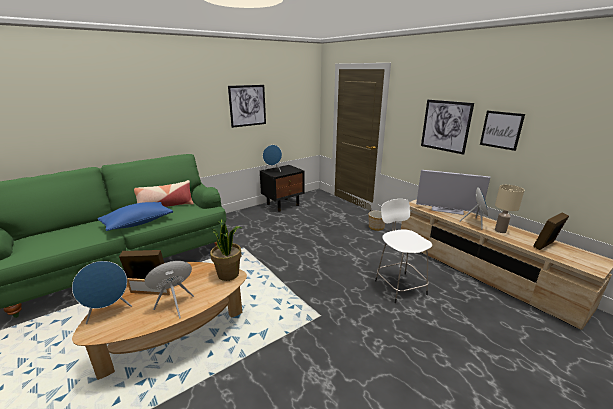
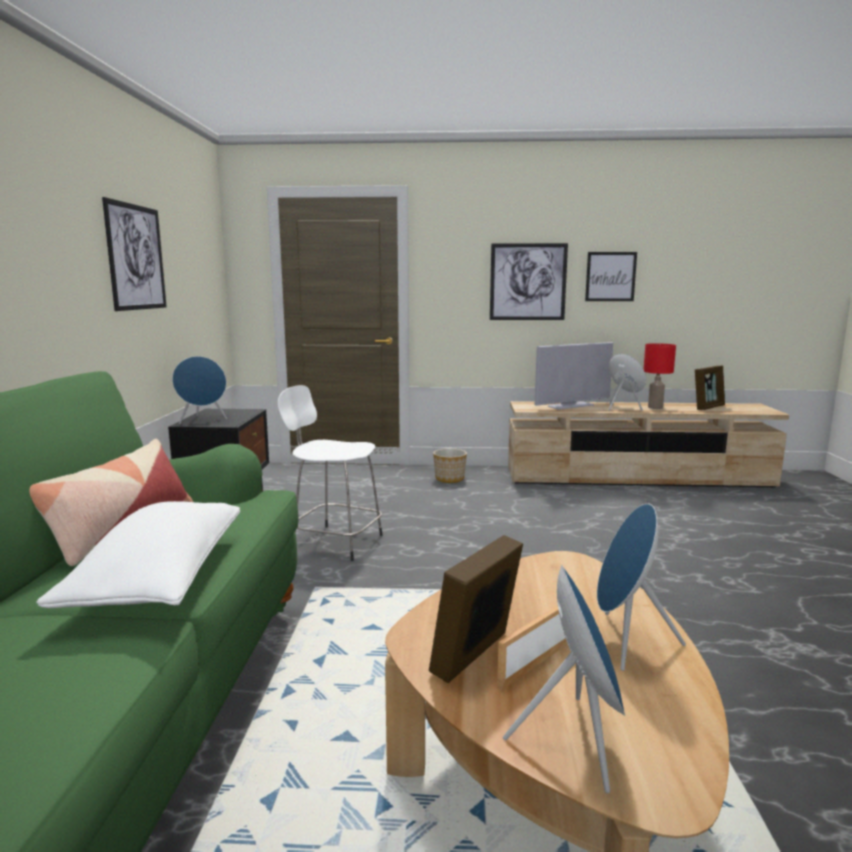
camera: 50 degrees left, 10 degrees down
blue pillow [97,202,173,231] -> white pillow [36,501,240,608]
potted plant [210,219,242,281] -> none
white stool [375,199,432,303] -> white stool moved to [278,385,383,561]
beige table lamp [495,185,524,233] -> red table lamp [644,343,676,409]
picture frame [533,213,569,250] -> picture frame turned 135 degrees counterclockwise [695,365,725,410]

